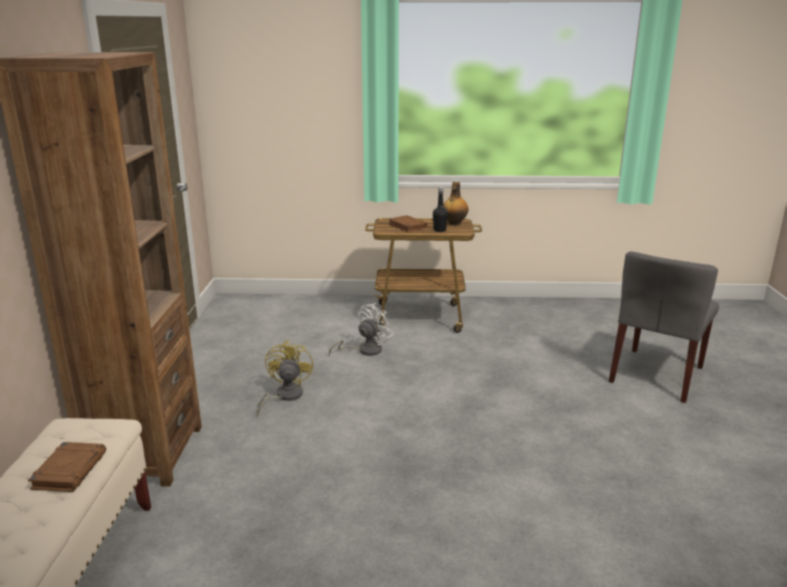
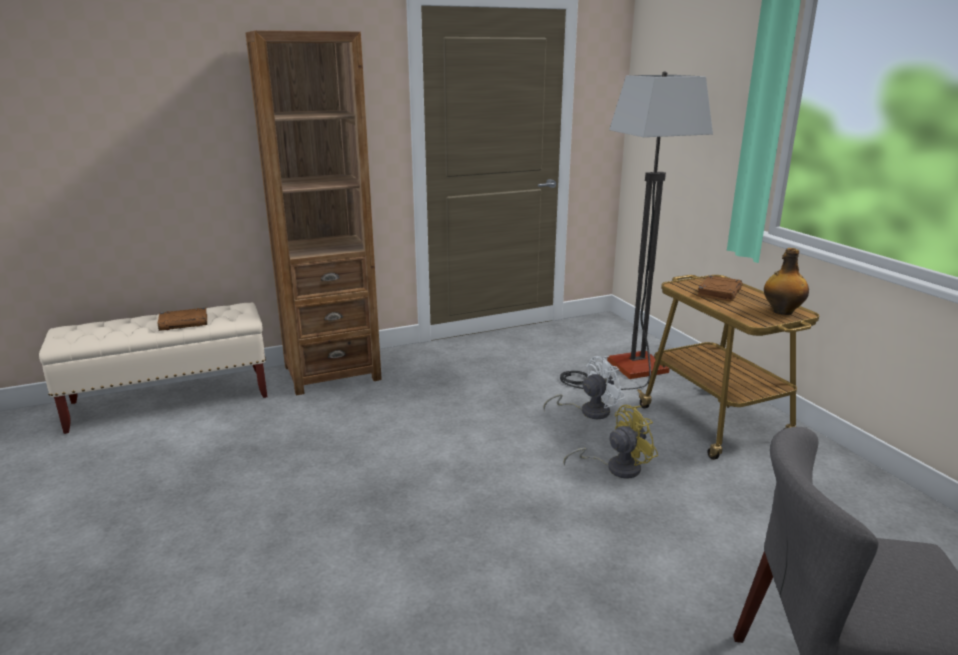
camera: 65 degrees right, 0 degrees up
yellow fan [257,340,313,416] -> yellow fan moved to [564,405,658,479]
white fan [329,303,393,356] -> white fan turned 45 degrees counterclockwise [543,356,624,419]
black bottle [433,187,448,232] -> none
none -> floor lamp [560,72,713,390]

